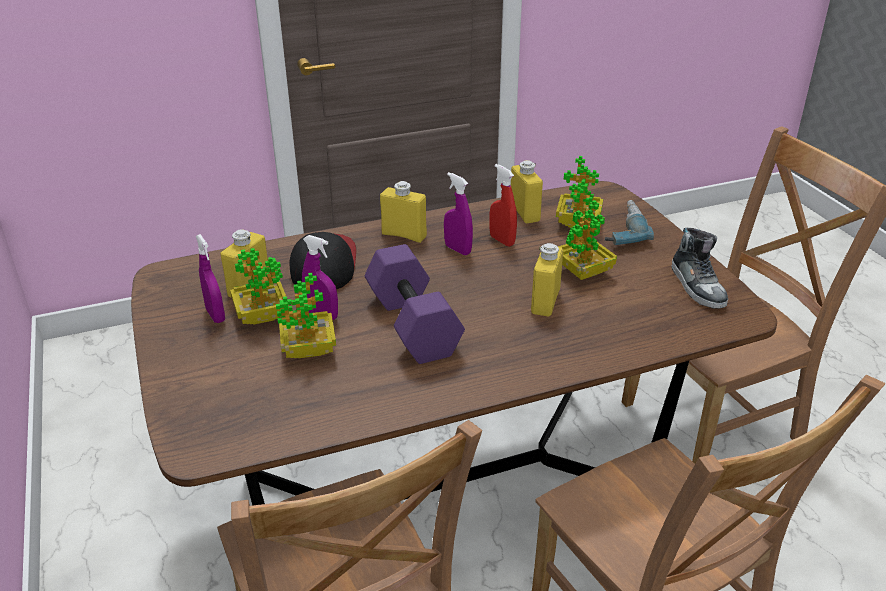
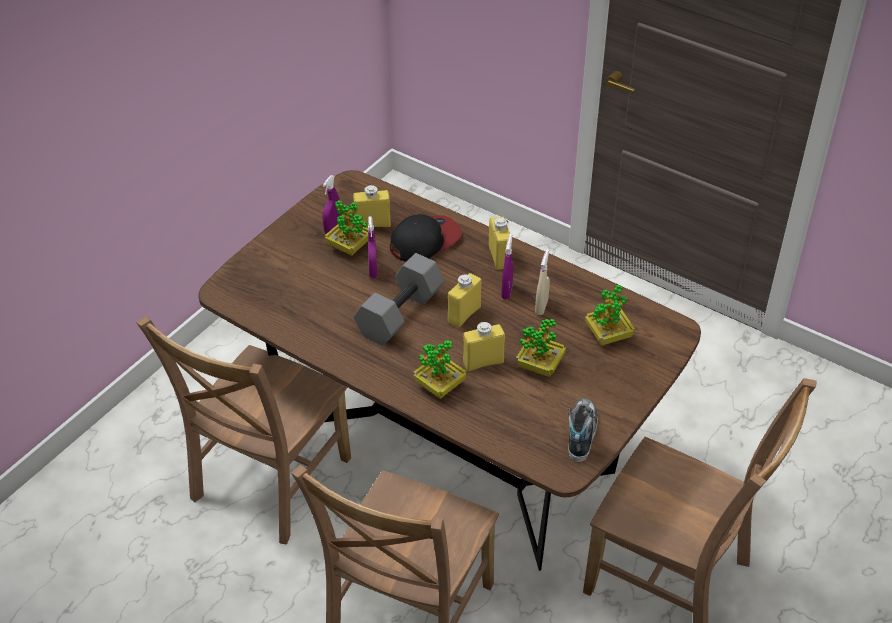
camera: 55 degrees right, 10 degrees up
potted plant [276,273,336,358] -> potted plant moved to [413,340,466,399]
purple dumbbell [365,244,465,364] -> grey dumbbell [354,253,444,346]
red spray bottle [489,164,517,247] -> beige spray bottle [535,249,550,315]
yellow bottle [511,160,543,223] -> yellow bottle moved to [448,273,481,328]
power drill [605,200,654,245] -> none
shoe [671,228,728,309] -> shoe turned 150 degrees clockwise [568,398,598,462]

